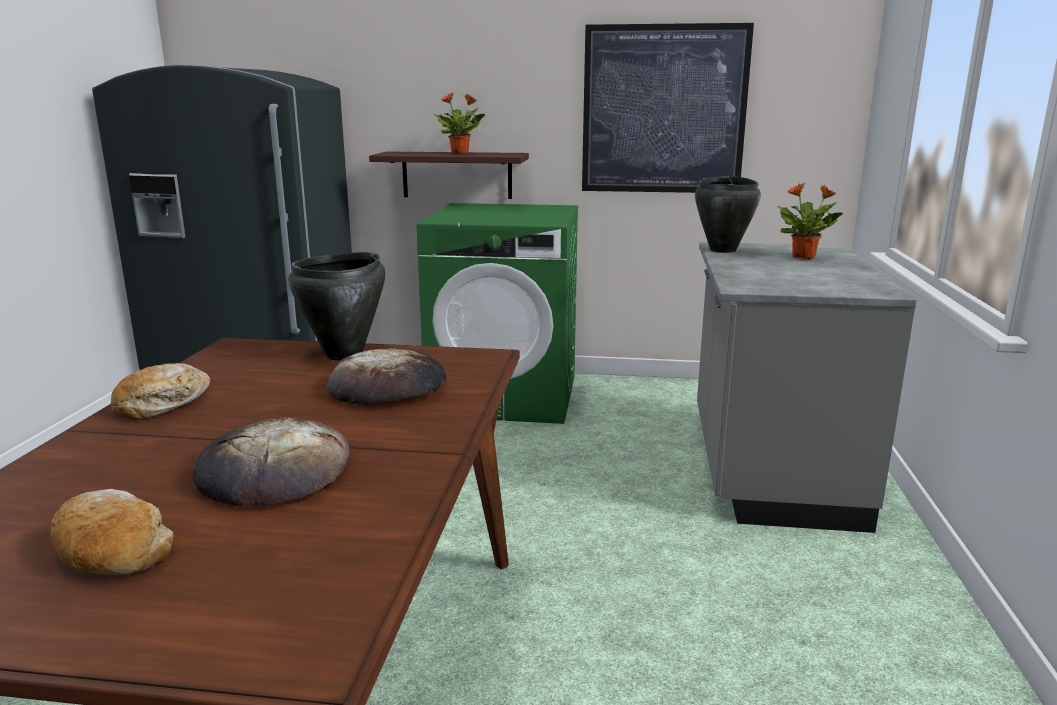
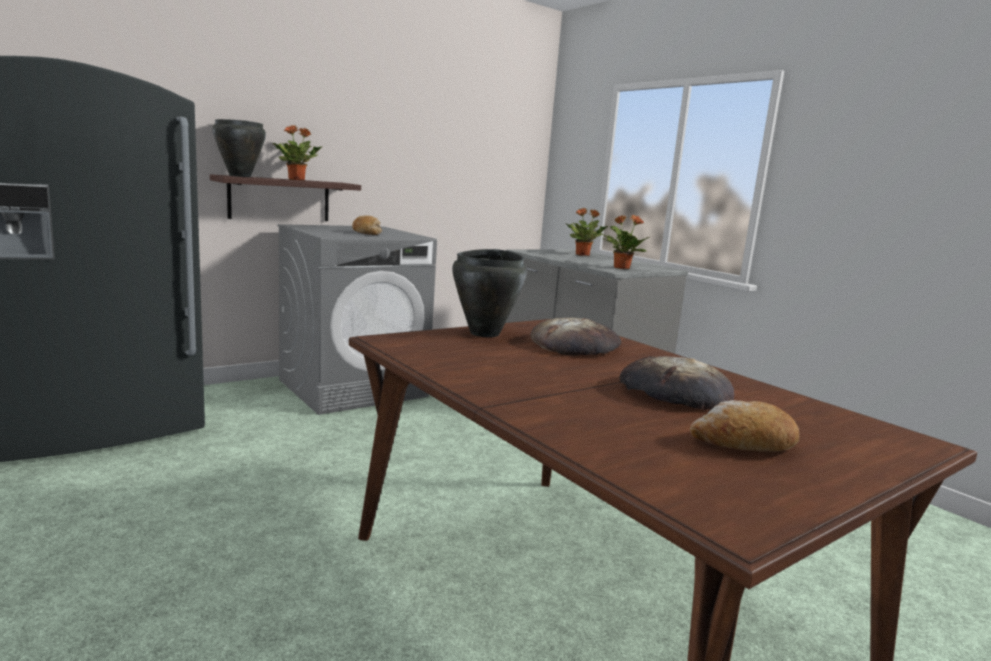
camera: 45 degrees left, 5 degrees down
bread [111,363,210,420] -> bread moved to [352,215,382,235]
green washing machine [416,203,578,424] -> grey washing machine [278,224,437,415]
picture [582,23,754,193] -> none
black cooking pot [695,176,761,253] -> black cooking pot moved to [212,119,266,177]
none -> potted plant [602,215,649,269]

